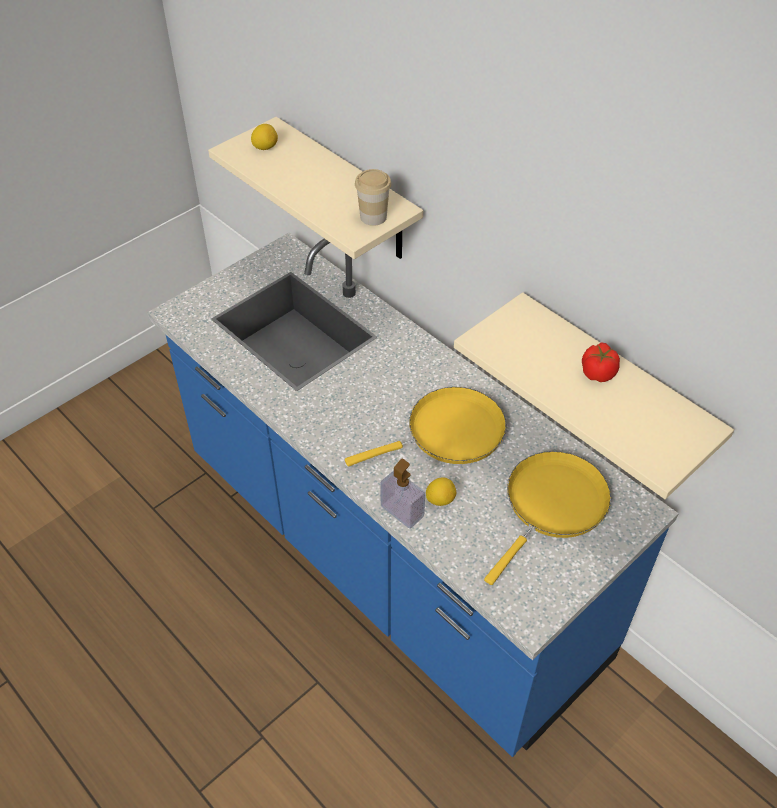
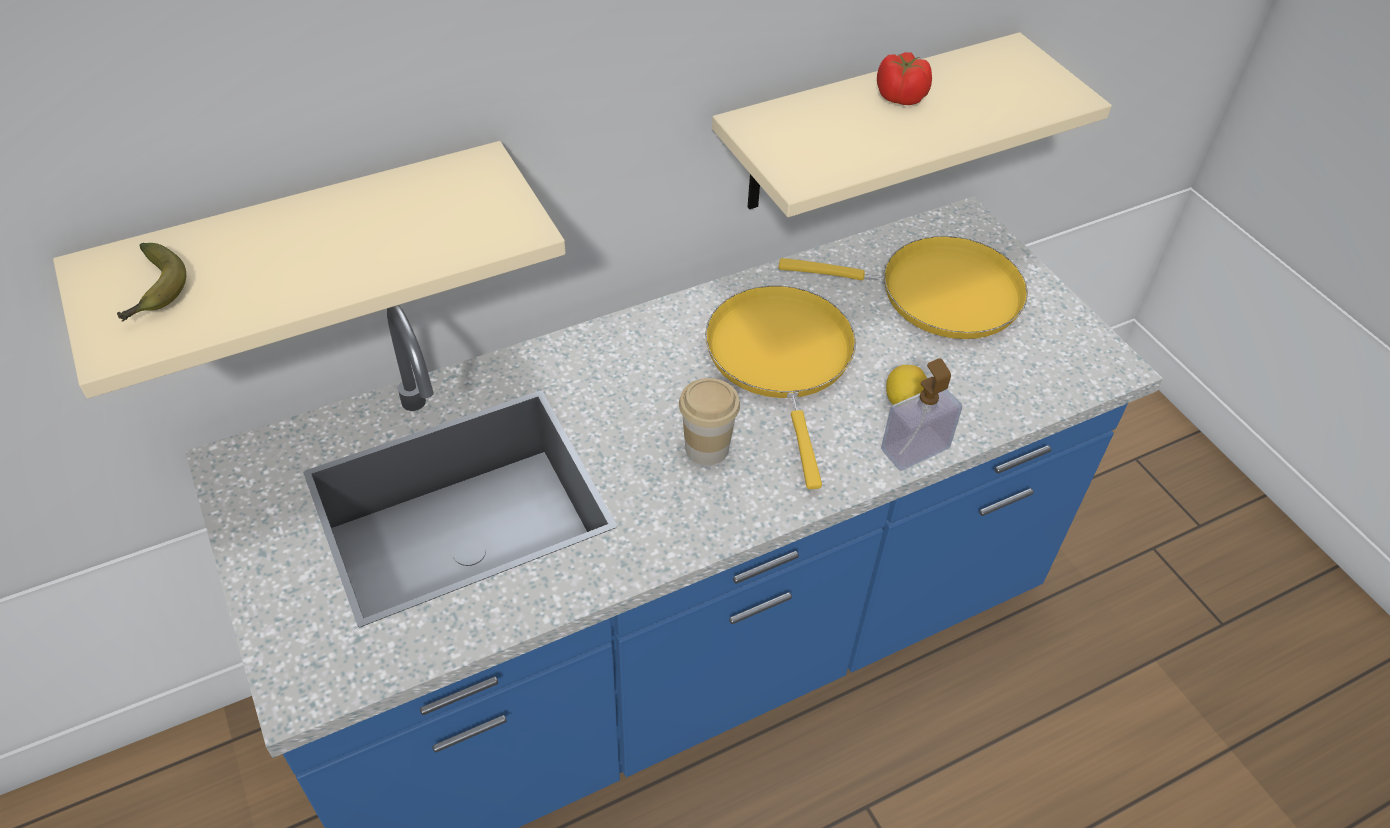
camera: 75 degrees left, 0 degrees up
lemon [251,124,278,150] -> banana [117,243,186,322]
cup [355,169,391,226] -> cup moved to [679,378,740,465]
yellow frying pan [484,451,611,585] -> yellow frying pan turned 135 degrees clockwise [779,236,1028,339]

